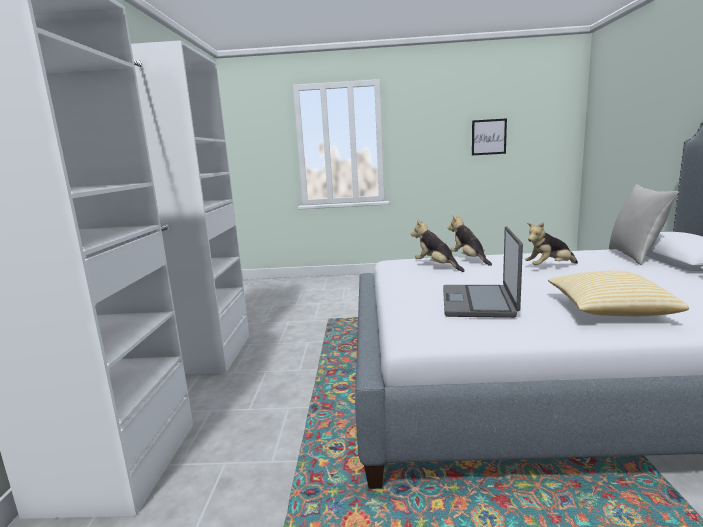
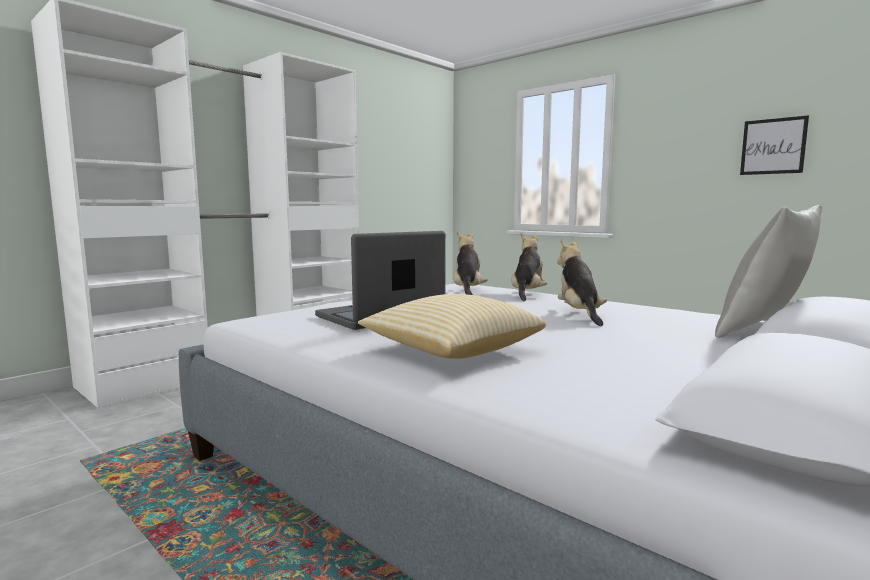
camera: 40 degrees right, 5 degrees down
plush toy [525,222,578,265] -> plush toy turned 60 degrees clockwise [557,240,607,326]

